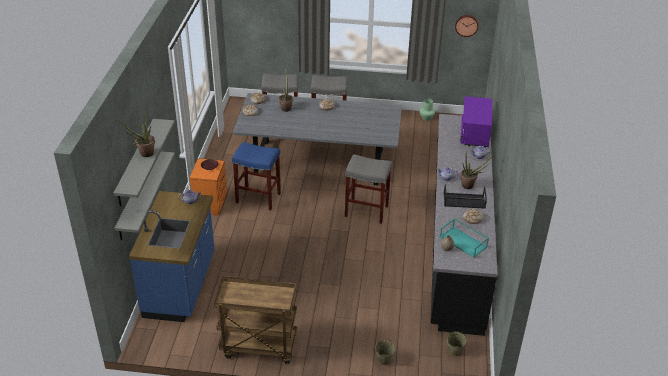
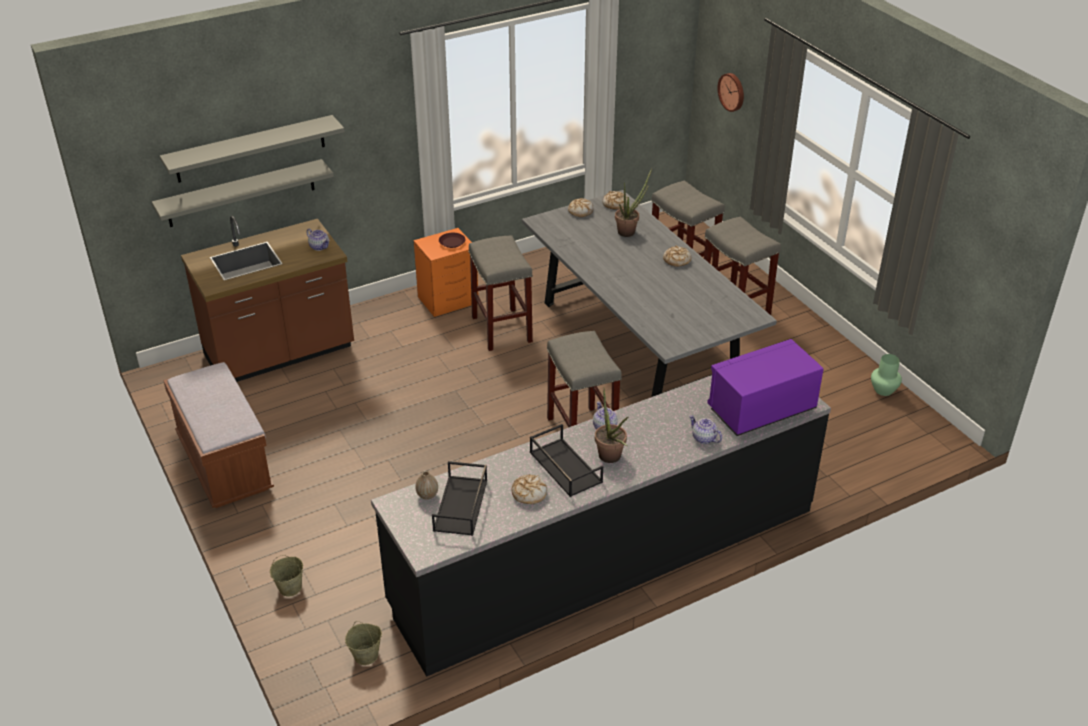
camera: 55 degrees right, 0 degrees up
potted plant [120,111,155,157] -> none
blue counter [129,191,215,322] -> brown counter [181,216,354,382]
brown cart [214,276,297,365] -> brown bench [163,362,274,508]
blue stool [232,142,281,210] -> grey stool [469,235,533,351]
turquoise tray [440,218,489,258] -> black tray [432,461,487,536]
wall clock [455,15,478,37] -> wall clock moved to [718,73,744,112]

